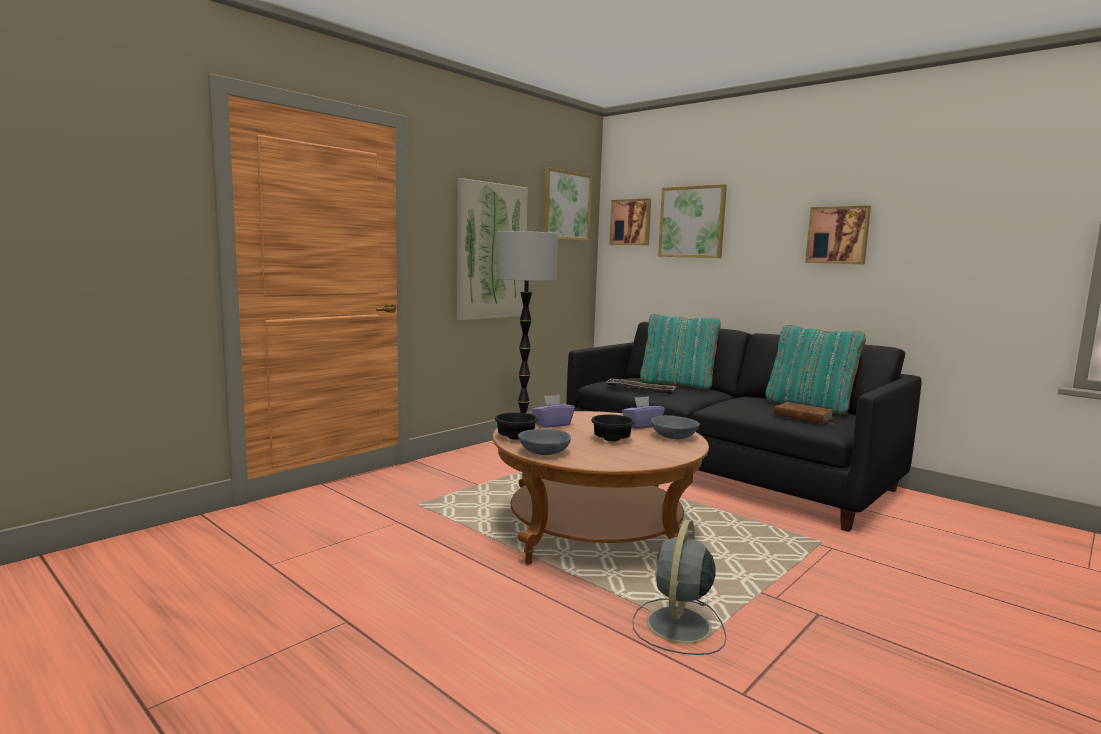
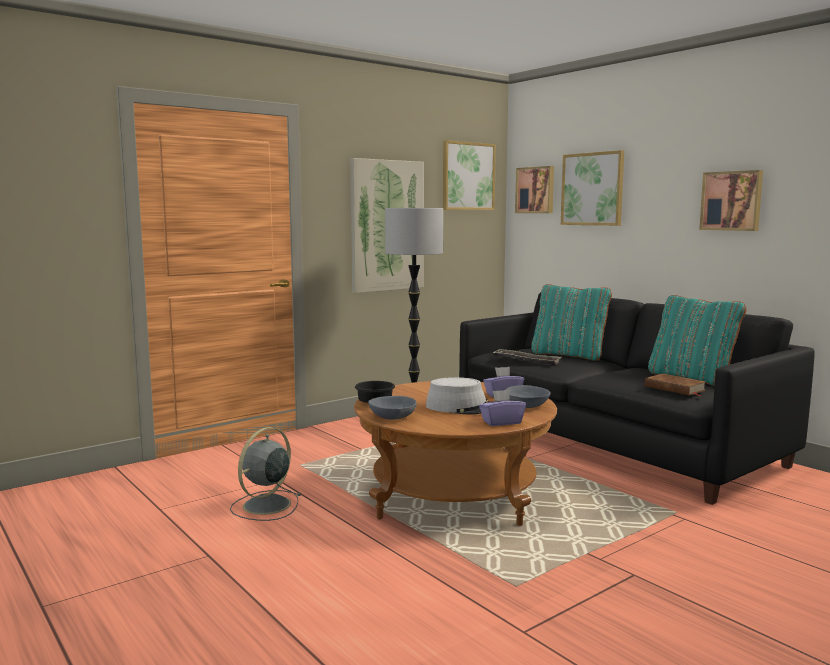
camera: 10 degrees right, 0 degrees up
purple tissue box [532,395,575,428] -> purple tissue box moved to [479,390,526,426]
black bowl [591,414,635,441] -> grey hat [426,377,492,415]
grey fan [632,520,727,655] -> grey fan moved to [230,427,302,521]

